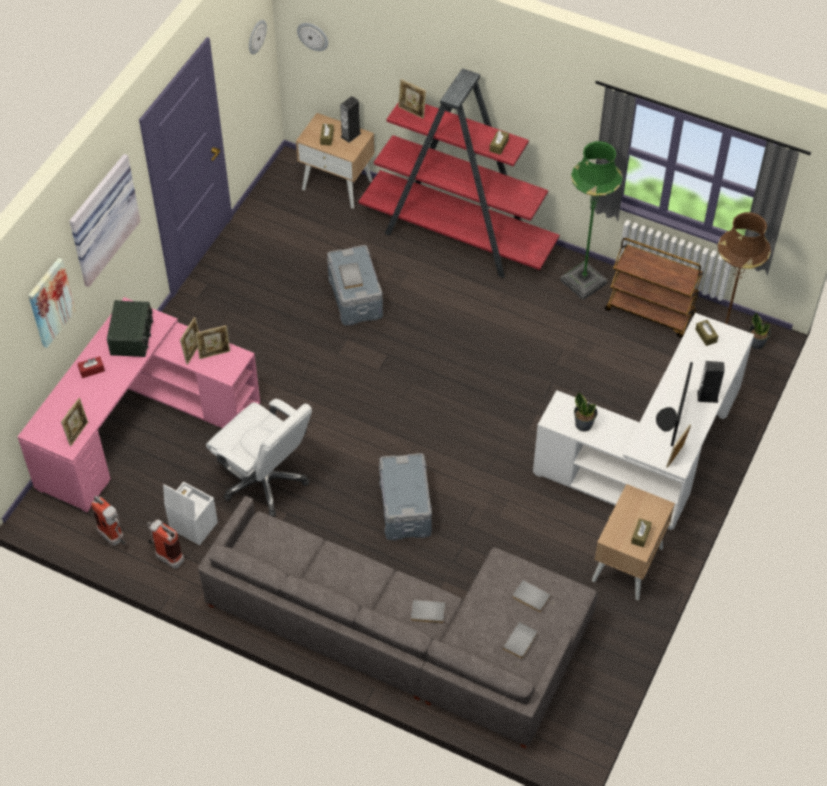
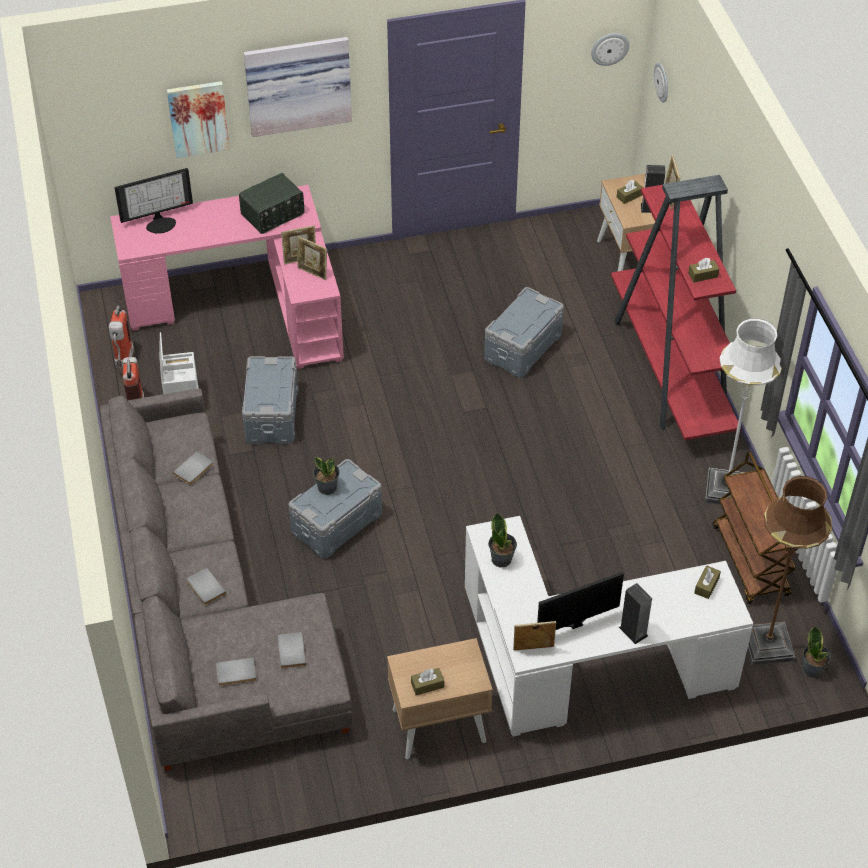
camera: 50 degrees right, 5 degrees down
picture frame [61,398,88,446] -> none
red tissue box [77,356,105,378] -> none
white office chair [206,399,312,517] -> grey storage box [242,356,298,444]
grey book [339,263,363,289] -> grey book moved to [173,451,213,485]
green floor lamp [560,141,622,300] -> white floor lamp [705,318,782,505]
none -> monitor [114,168,193,234]
none -> potted plant [313,455,340,495]

